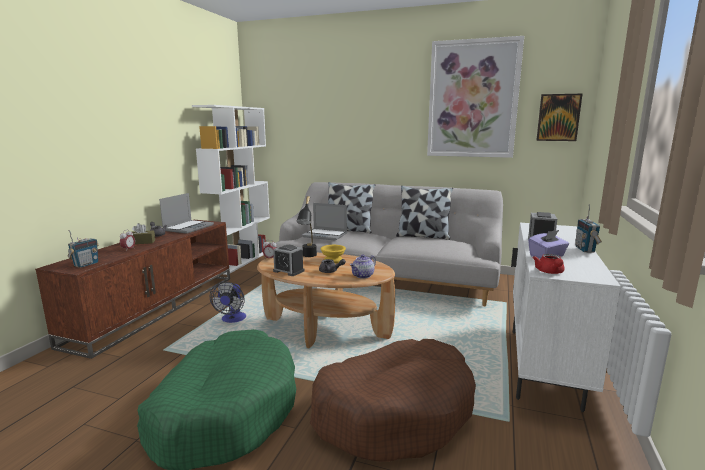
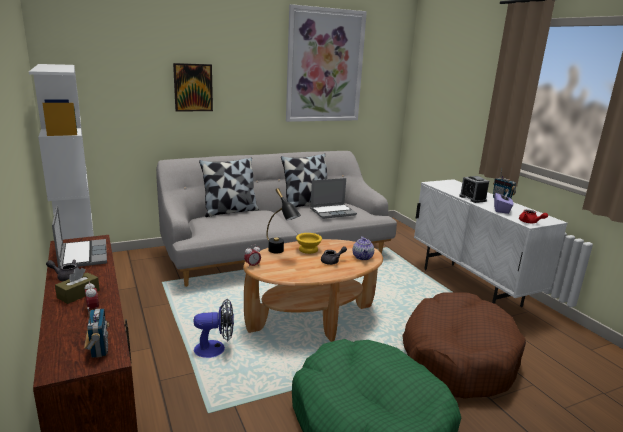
camera: 45 degrees left, 5 degrees up
fan [210,282,246,323] -> fan turned 60 degrees counterclockwise [194,299,234,358]
alarm clock [273,245,304,276] -> none
laptop [302,203,347,241] -> laptop moved to [310,178,357,219]
picture [536,94,582,141] -> picture moved to [173,63,213,112]

